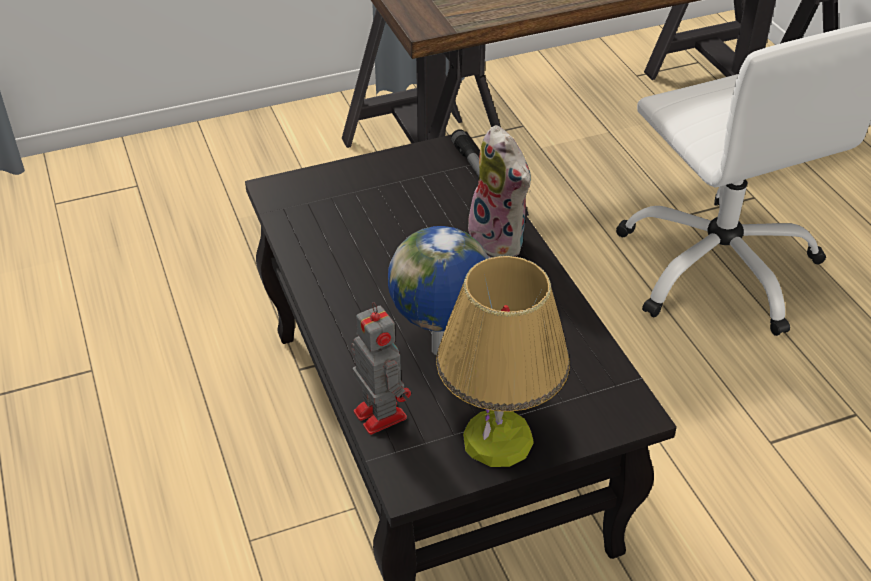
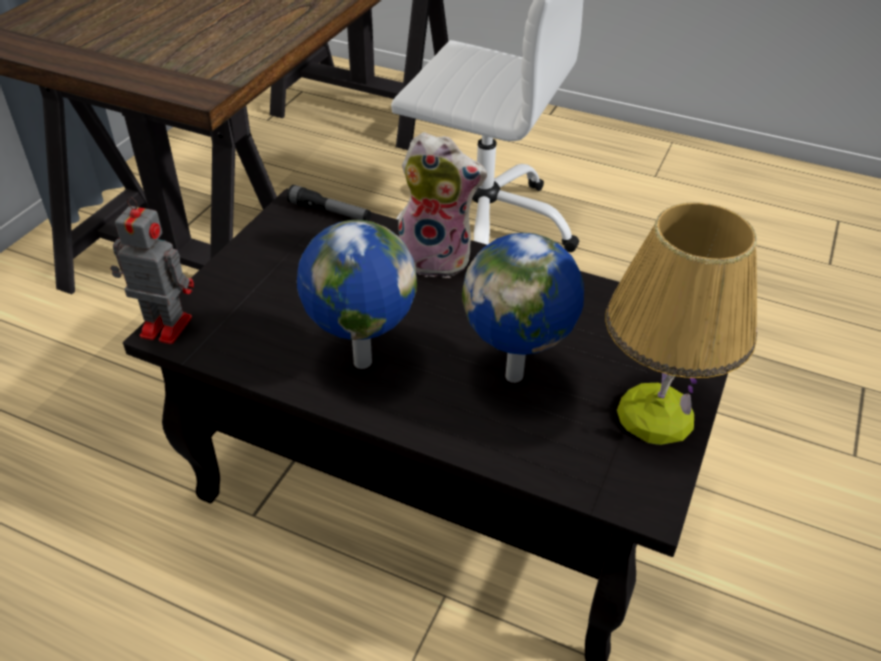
camera: 45 degrees left, 0 degrees up
toy robot [351,302,411,435] -> toy robot moved to [110,197,194,344]
none -> globe [297,220,417,369]

